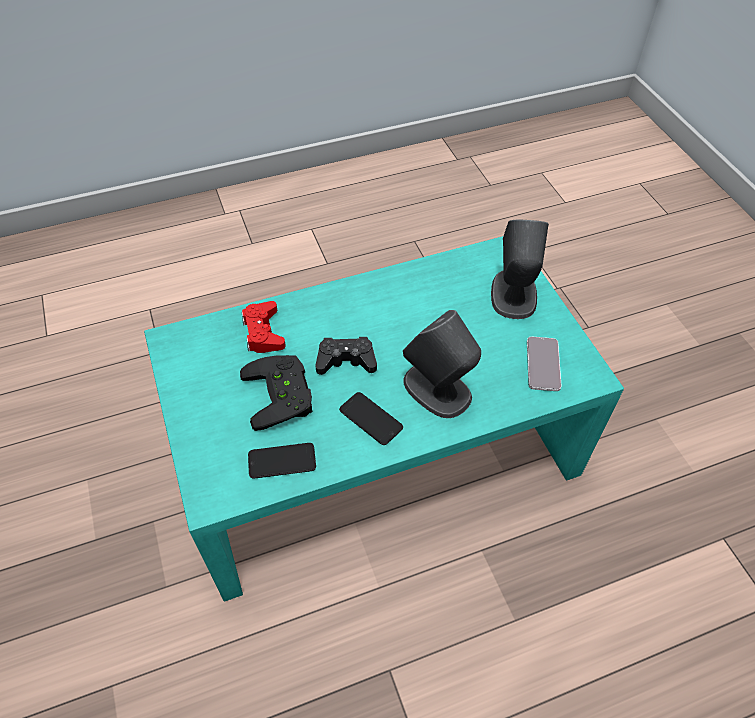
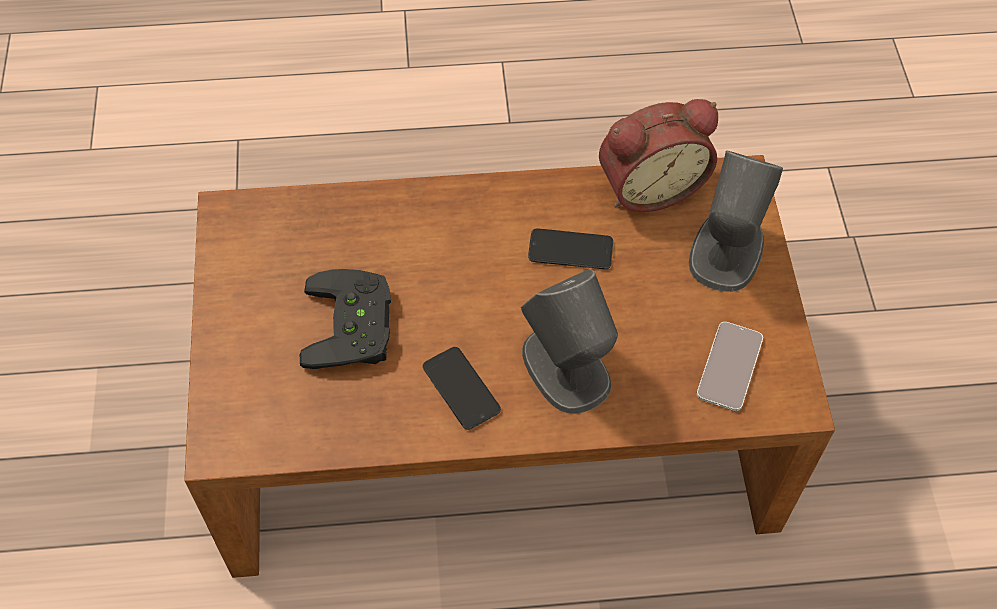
camera: 15 degrees right, 5 degrees up
turquoise coffee table [144,236,624,602] -> brown coffee table [184,155,835,578]
red game controller [242,301,286,353] -> none
phone [248,443,316,479] -> phone moved to [528,228,613,269]
black game controller [315,337,377,375] -> none
none -> alarm clock [599,99,718,212]

